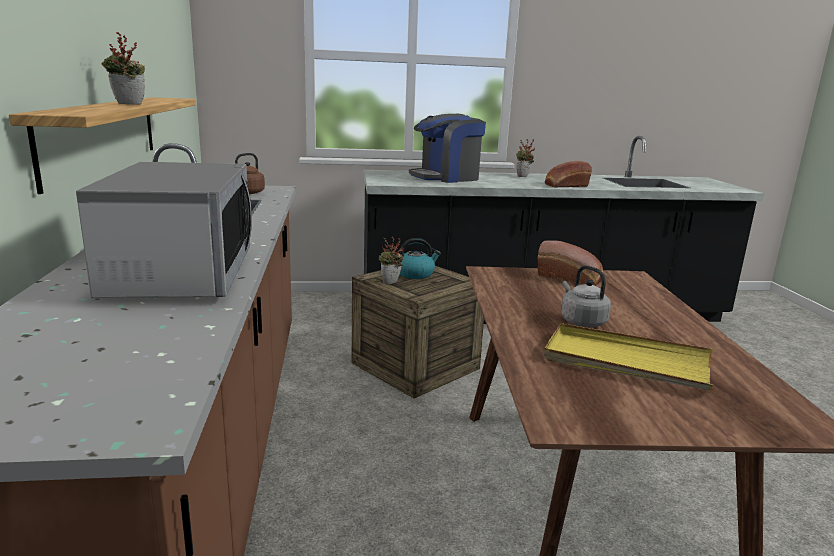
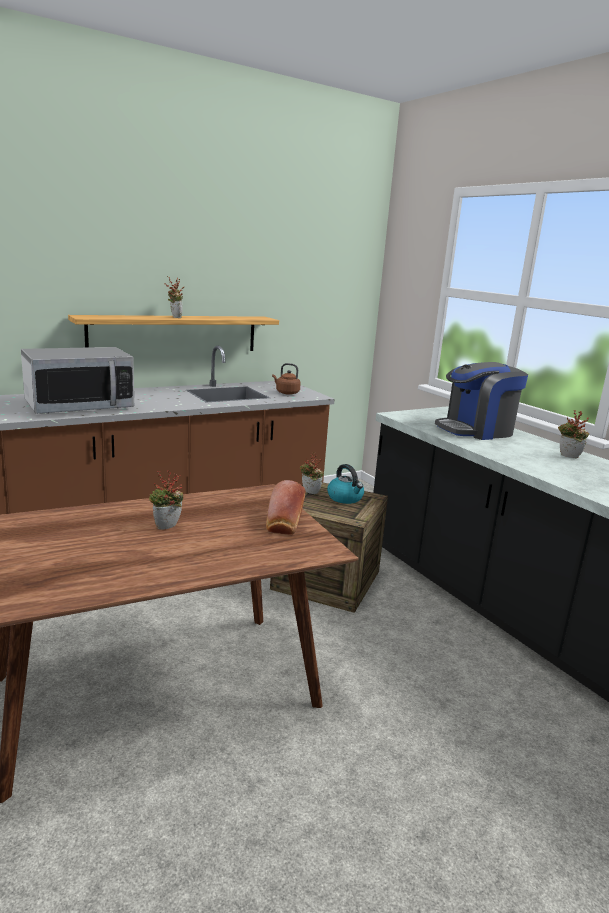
camera: 65 degrees right, 0 degrees up
coffee machine [409,114,486,183] -> coffee machine turned 60 degrees counterclockwise [435,362,528,440]
yellow tray [544,323,713,390] -> none
bread [545,161,592,188] -> none
grey kettle [561,265,611,327] -> potted plant [149,470,184,529]

